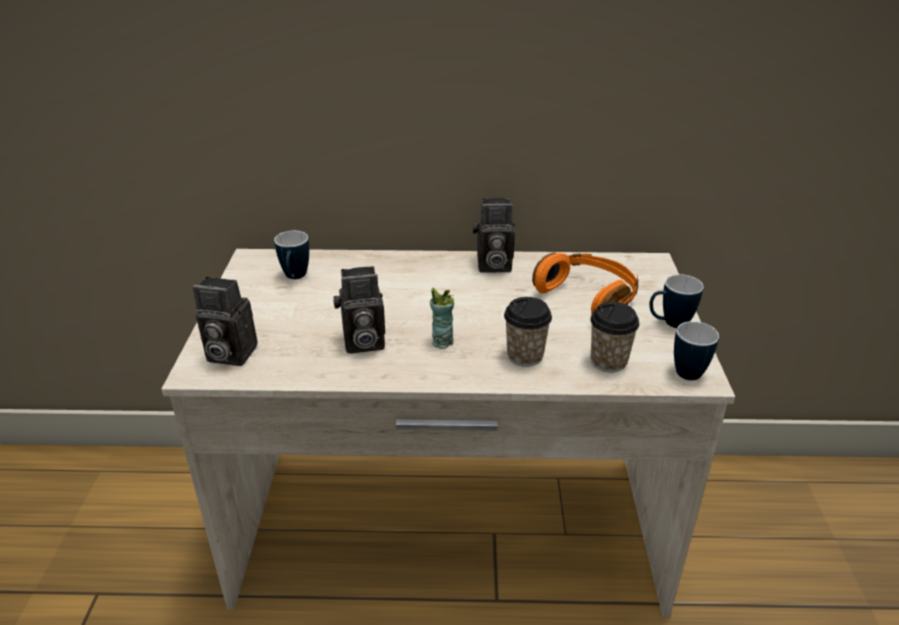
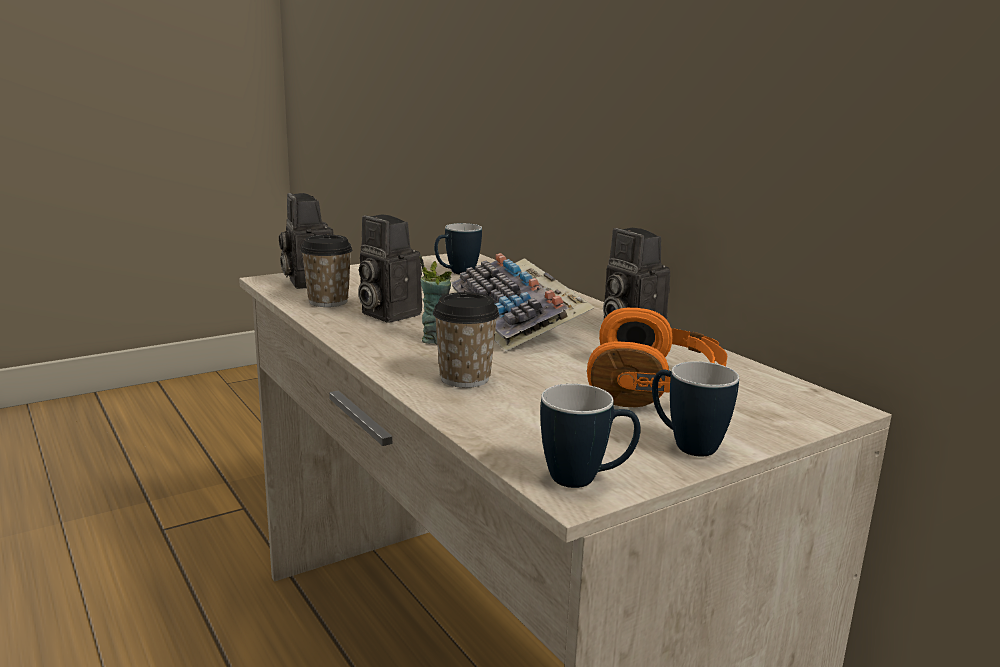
camera: 55 degrees right, 15 degrees down
cup [590,302,640,372] -> cup moved to [300,235,352,307]
none -> keyboard [451,253,595,351]

